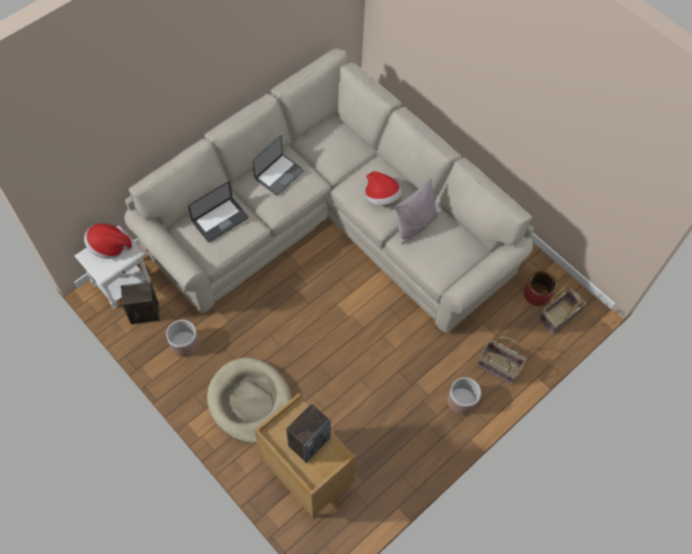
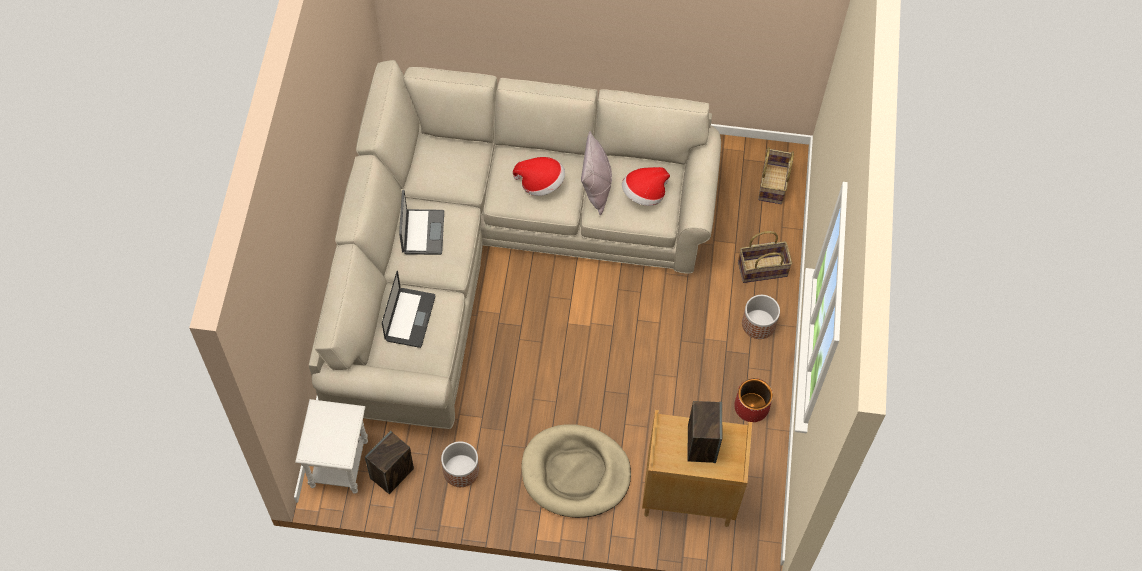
camera: 40 degrees left, 0 degrees up
hat [84,223,132,259] -> hat moved to [622,167,670,206]
red planter [524,271,556,306] -> red planter moved to [734,378,773,422]

